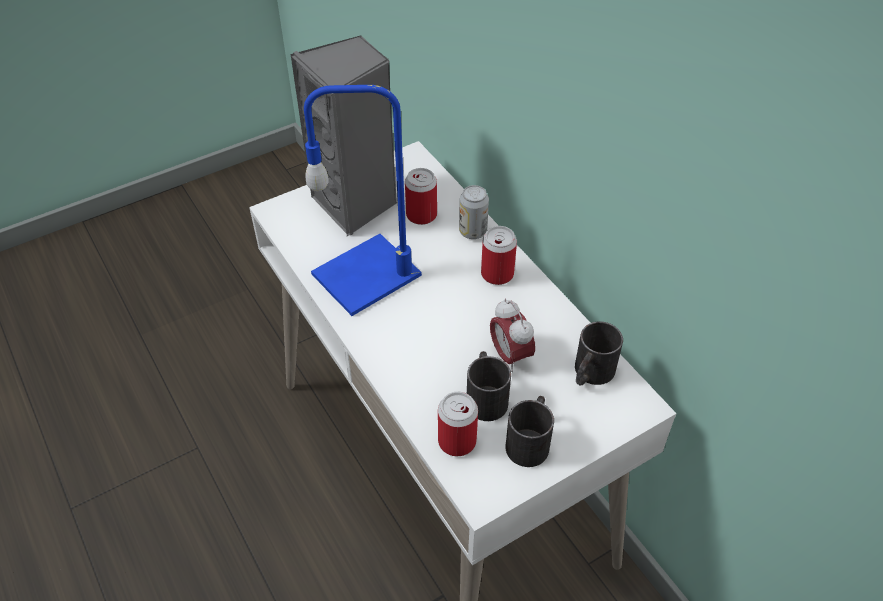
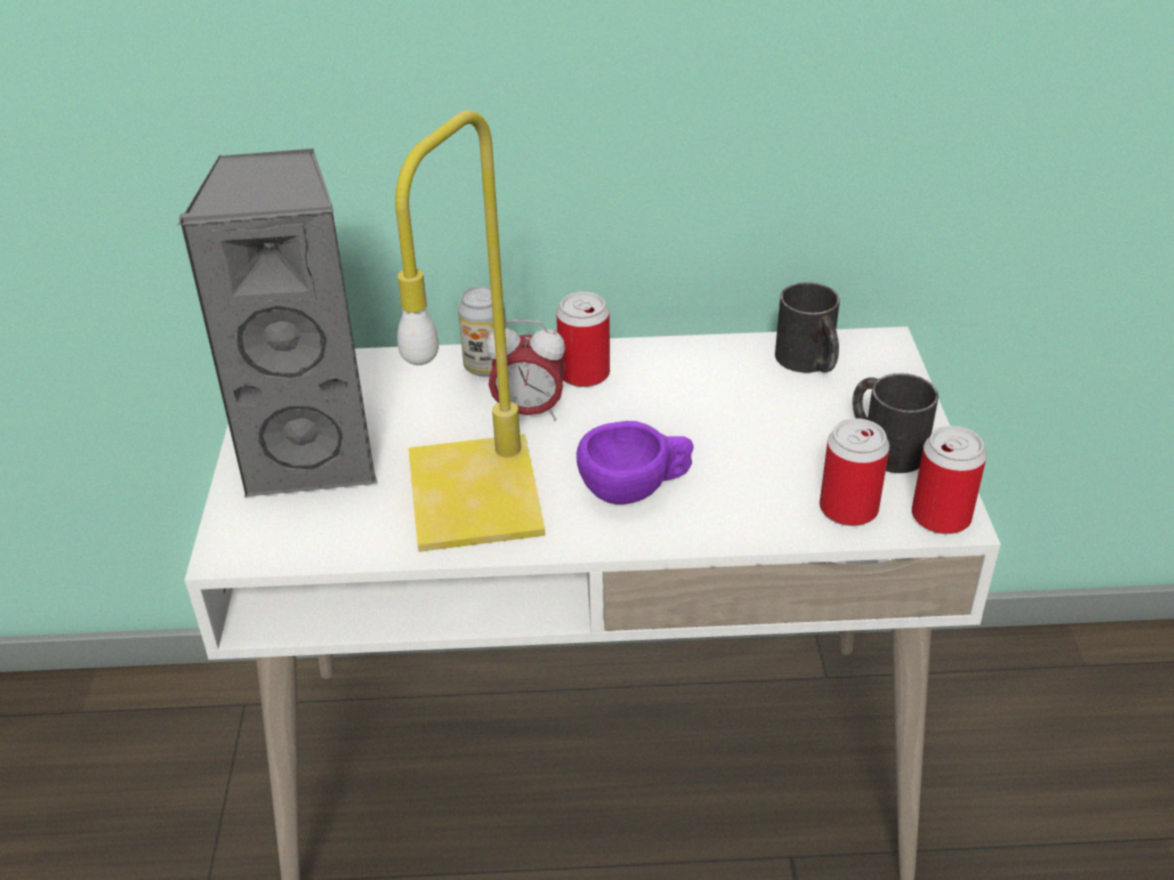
camera: 60 degrees left, 10 degrees down
blue table lamp [304,85,422,316] -> yellow table lamp [395,111,545,552]
can [405,168,437,225] -> can moved to [912,426,987,534]
black mug [467,351,511,421] -> none
alarm clock [490,299,535,372] -> alarm clock moved to [486,320,566,421]
none -> purple cup [576,421,694,504]

